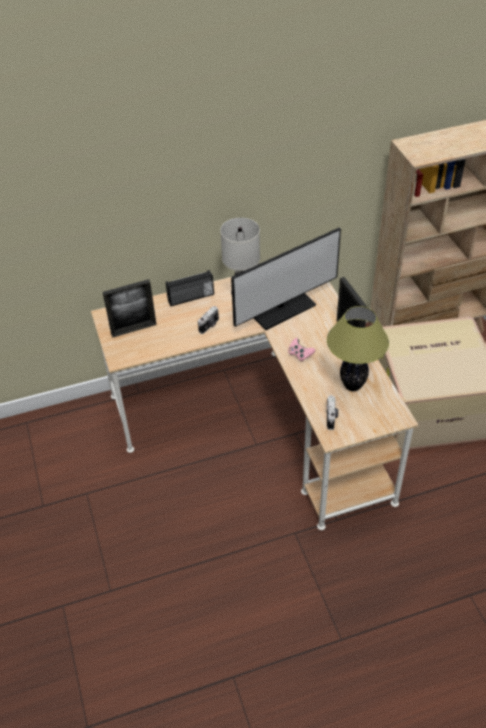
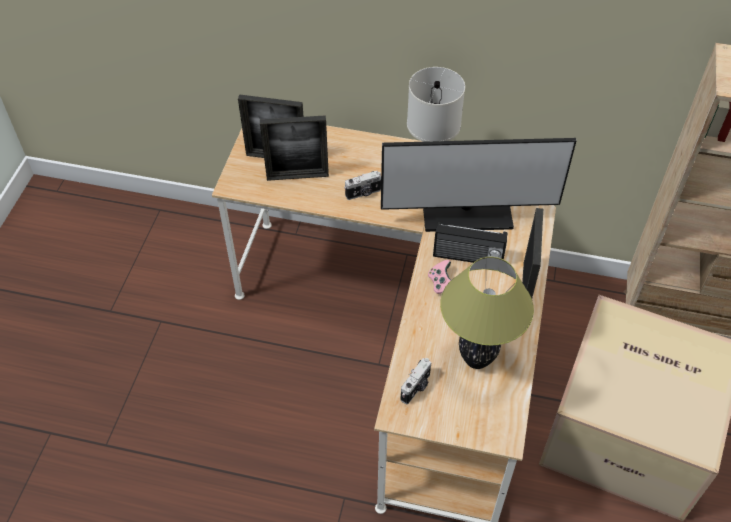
camera: 30 degrees right, 5 degrees up
radio [166,270,214,307] -> radio moved to [433,222,507,263]
none -> picture frame [260,115,329,181]

